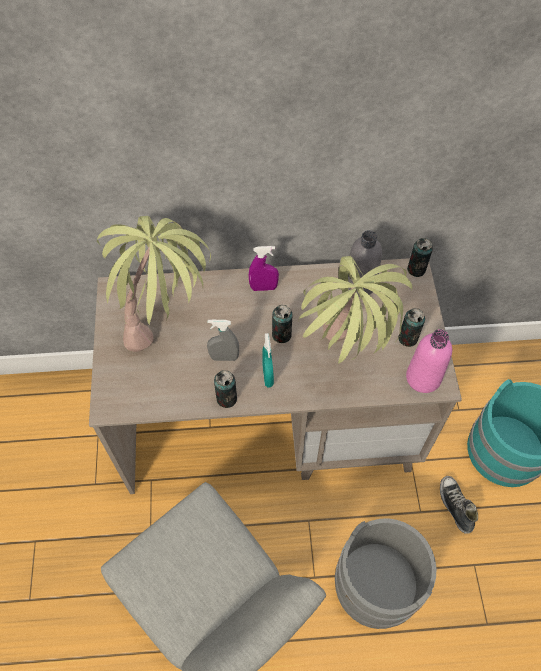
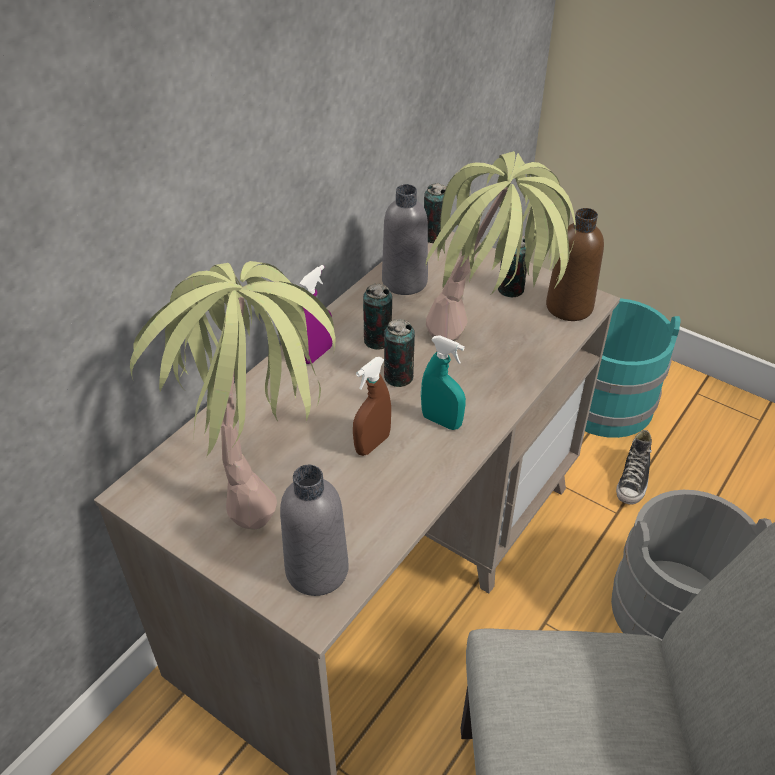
camera: 50 degrees left, 15 degrees down
grey spray bottle [207,320,239,361] -> brown spray bottle [353,357,391,456]
can [214,370,237,408] -> can moved to [363,284,392,350]
pink bottle [406,329,452,393] -> brown bottle [546,208,604,321]
shoe [440,476,478,534] -> shoe turned 90 degrees counterclockwise [616,430,652,504]
none -> grey bottle [280,465,349,596]

